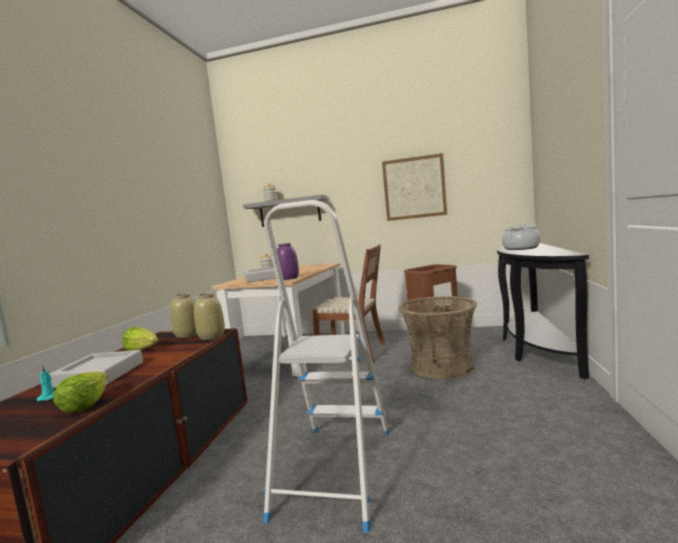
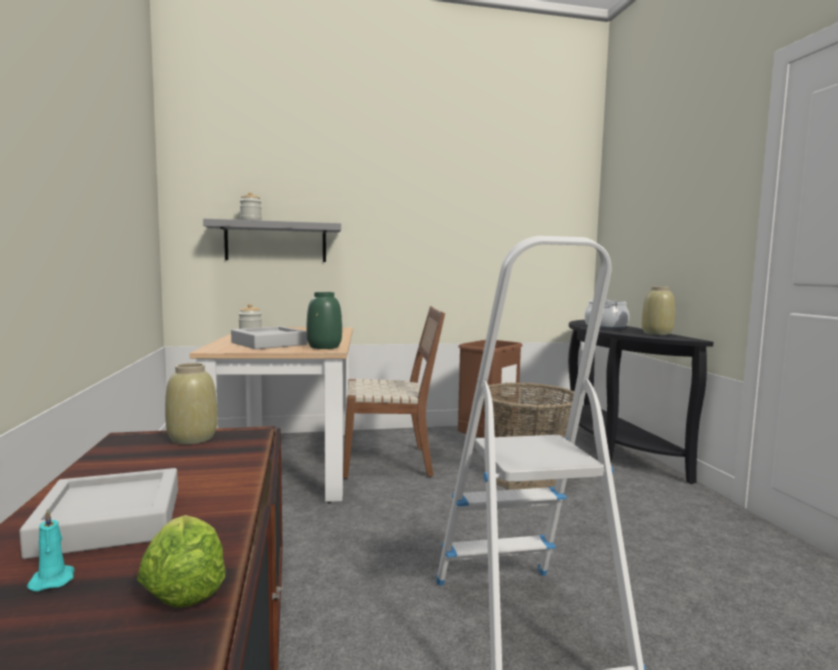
camera: 25 degrees left, 0 degrees up
lettuce [122,327,158,351] -> none
beige vase [194,293,225,340] -> beige vase moved to [642,286,675,335]
purple vase [277,243,299,280] -> green vase [307,292,342,349]
picture [382,153,447,221] -> none

